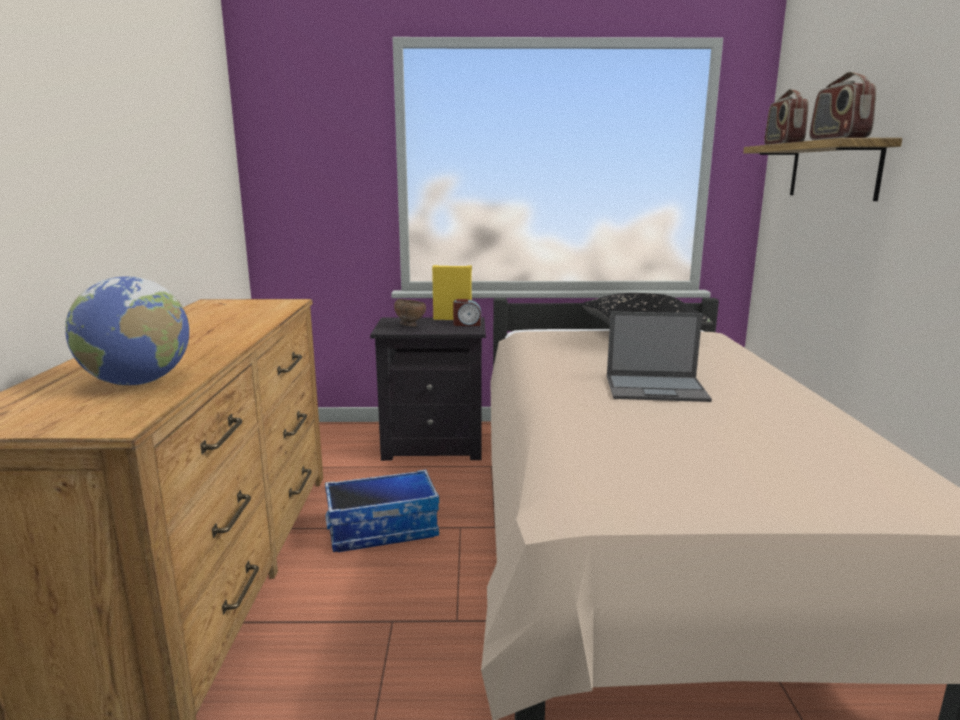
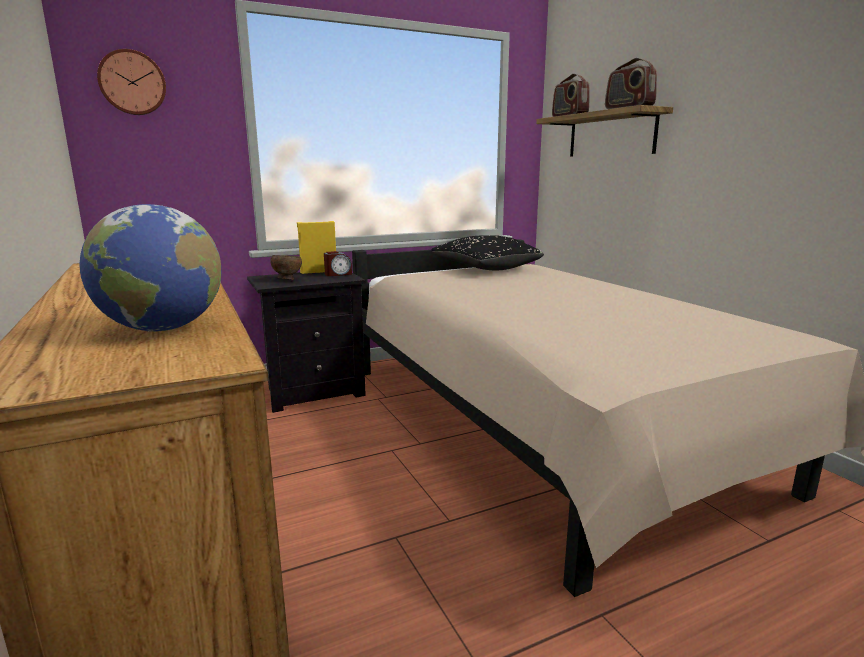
camera: 25 degrees left, 0 degrees up
storage box [325,470,439,552] -> none
laptop [607,311,712,402] -> none
none -> wall clock [97,49,166,115]

